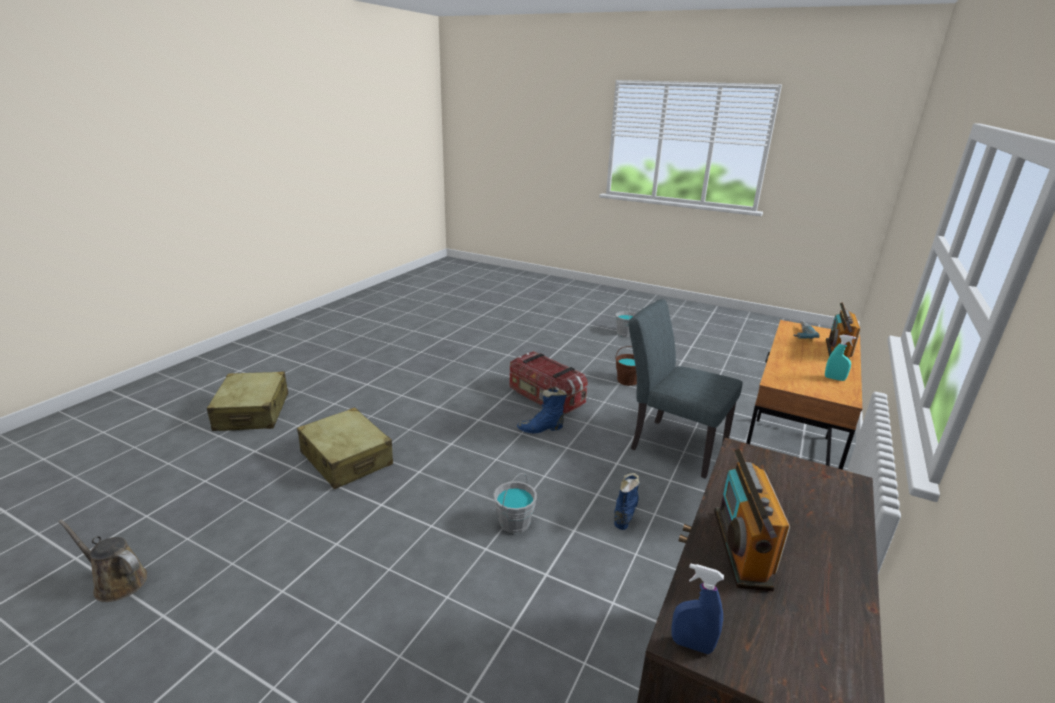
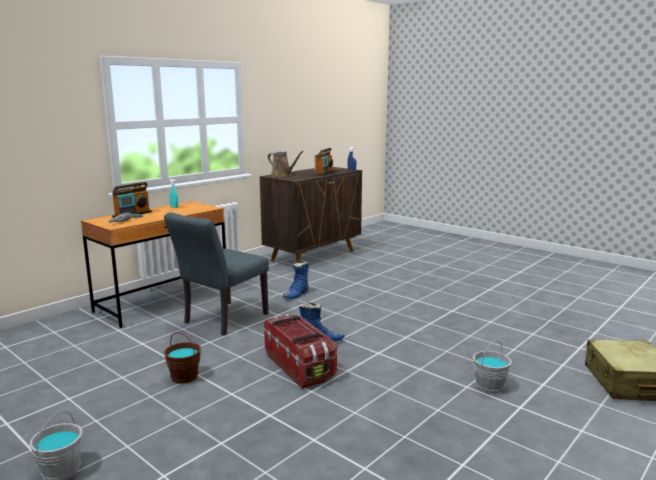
camera: 165 degrees left, 10 degrees down
brown watering can [58,519,147,602] -> brown watering can moved to [268,151,304,177]
beige suitcase [297,407,393,489] -> none
grey bucket [494,473,537,534] -> grey bucket moved to [473,340,512,394]
grey chair [628,299,743,479] -> grey chair turned 75 degrees clockwise [164,212,269,335]

